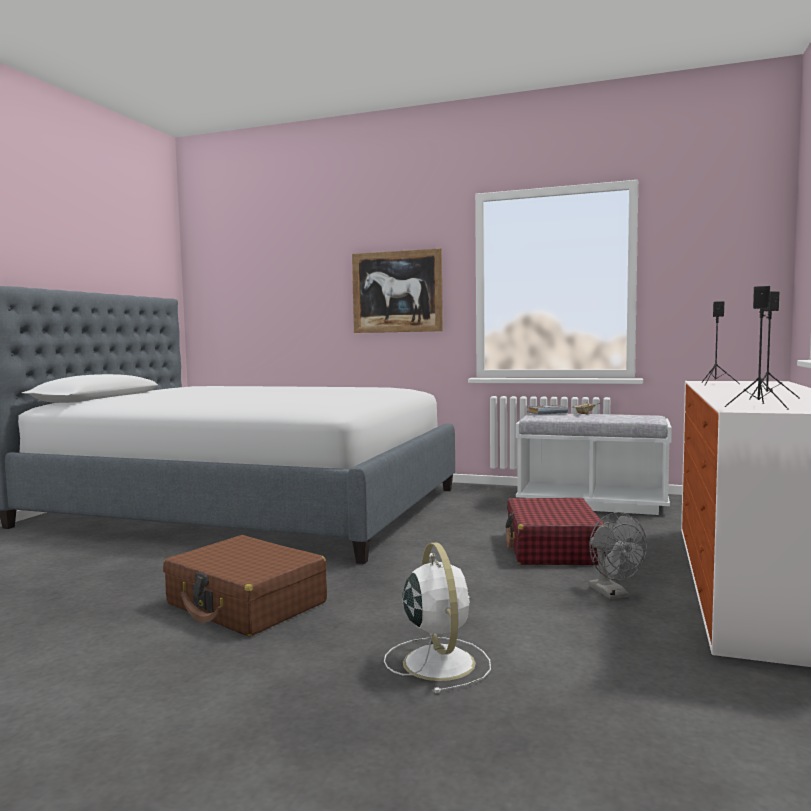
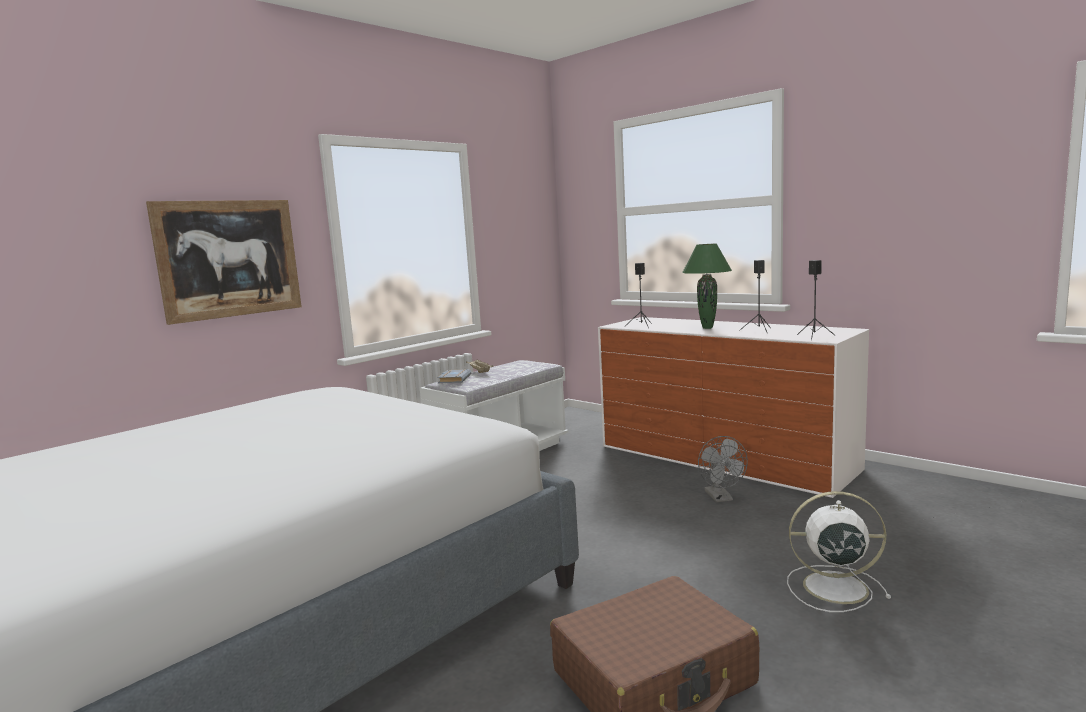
camera: 65 degrees left, 5 degrees up
red suitcase [506,498,606,565] -> none
grey fan [588,512,647,599] -> grey fan turned 75 degrees clockwise [698,436,748,502]
none -> green table lamp [682,244,732,329]

